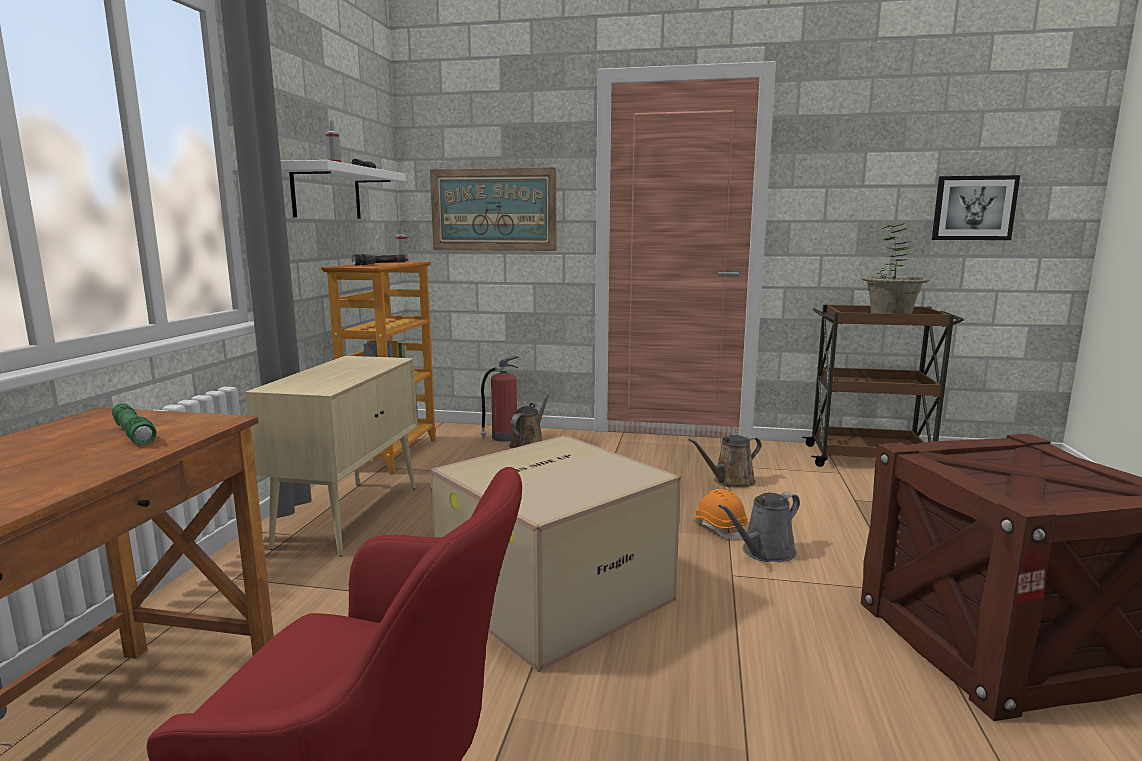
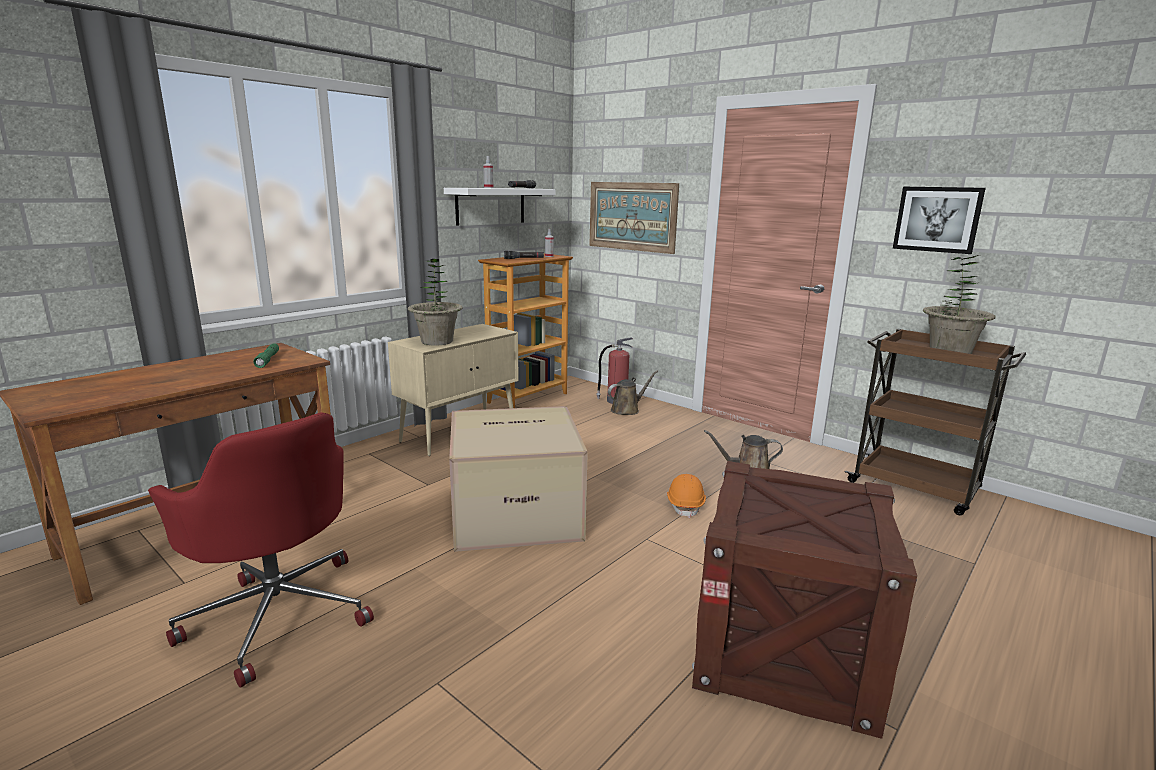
camera: 30 degrees right, 5 degrees up
grey watering can [718,492,800,562] -> none
picture [932,175,1020,240] -> picture moved to [893,187,986,254]
none -> potted plant [408,259,463,346]

